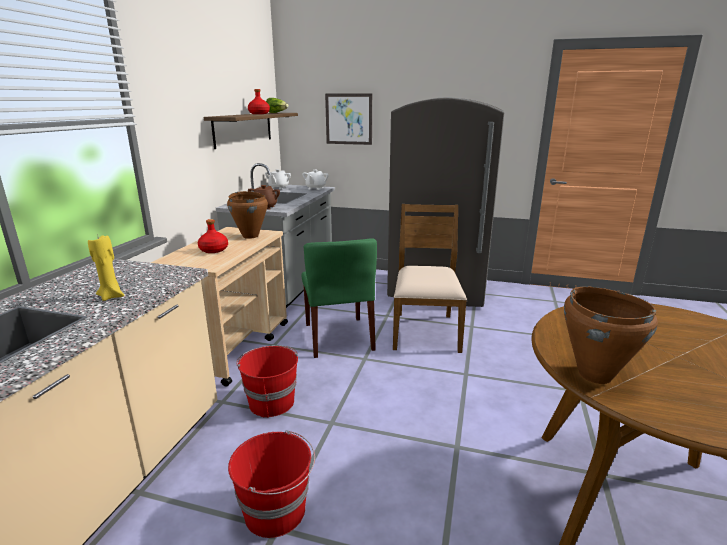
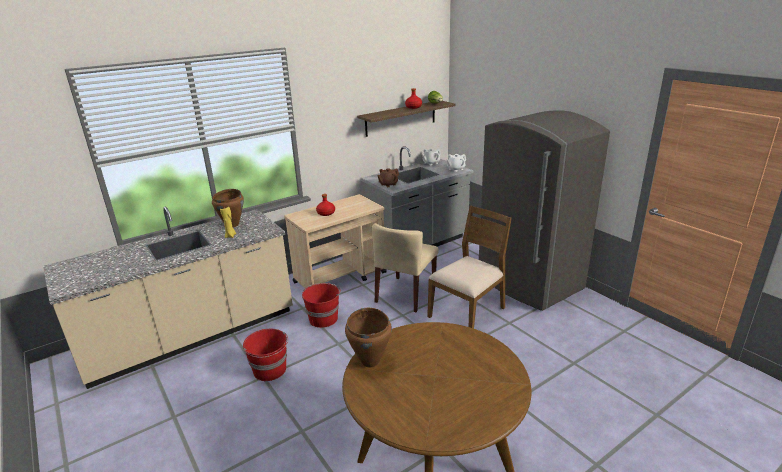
camera: 40 degrees right, 5 degrees up
brown cooking pot [227,191,268,239] -> brown cooking pot moved to [212,189,244,227]
green chair [302,238,377,358] -> beige chair [372,223,439,312]
picture [325,93,372,145] -> none

